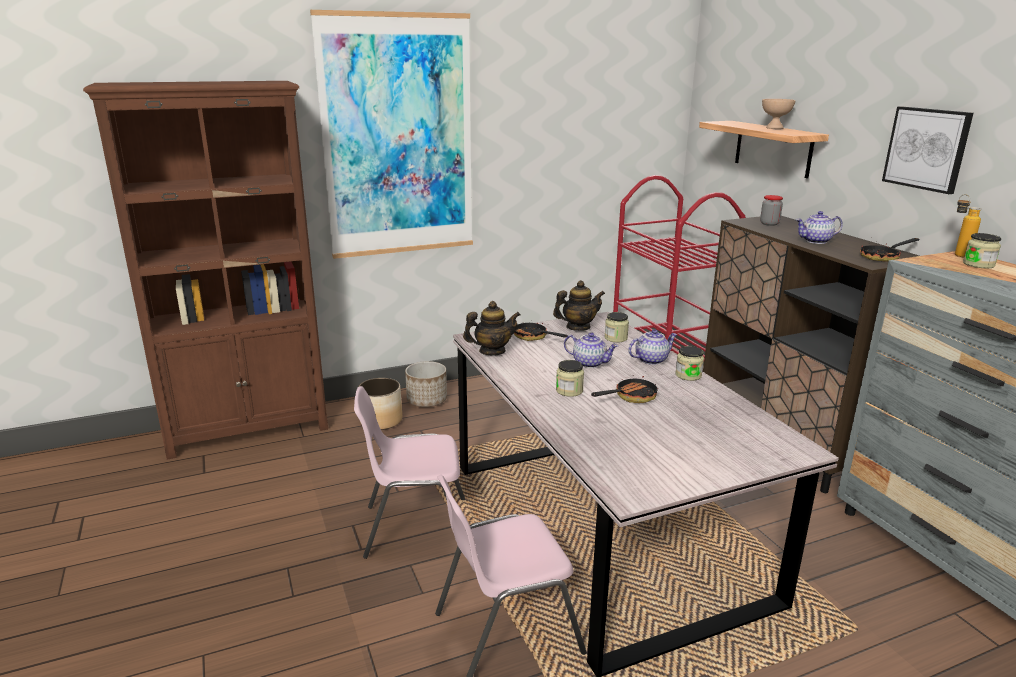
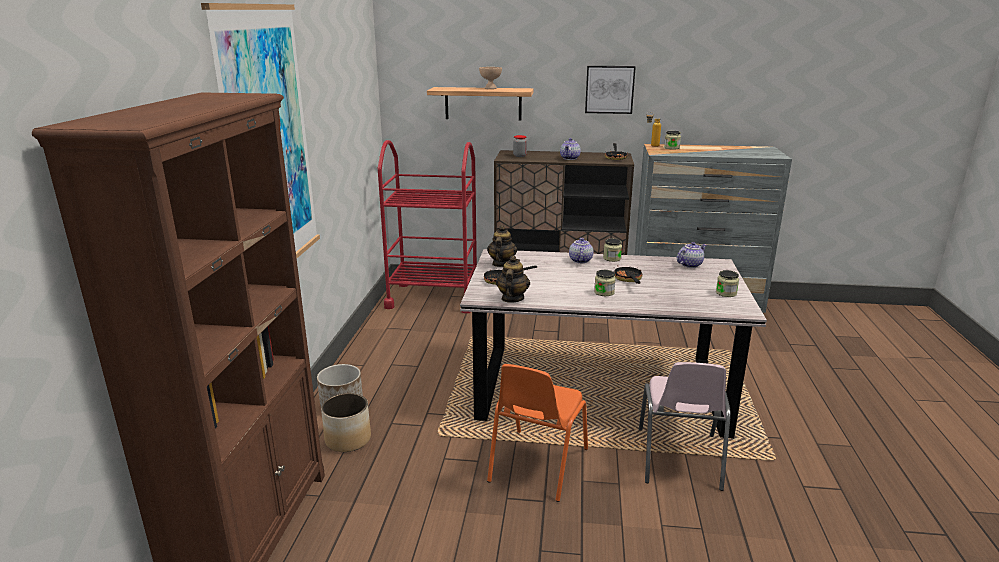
camera: 60 degrees left, 0 degrees up
pink chair [354,386,465,559] -> orange chair [487,364,588,502]
teapot [564,332,618,368] -> teapot moved to [677,242,706,268]
jar [605,312,629,342] -> jar moved to [716,270,739,297]

